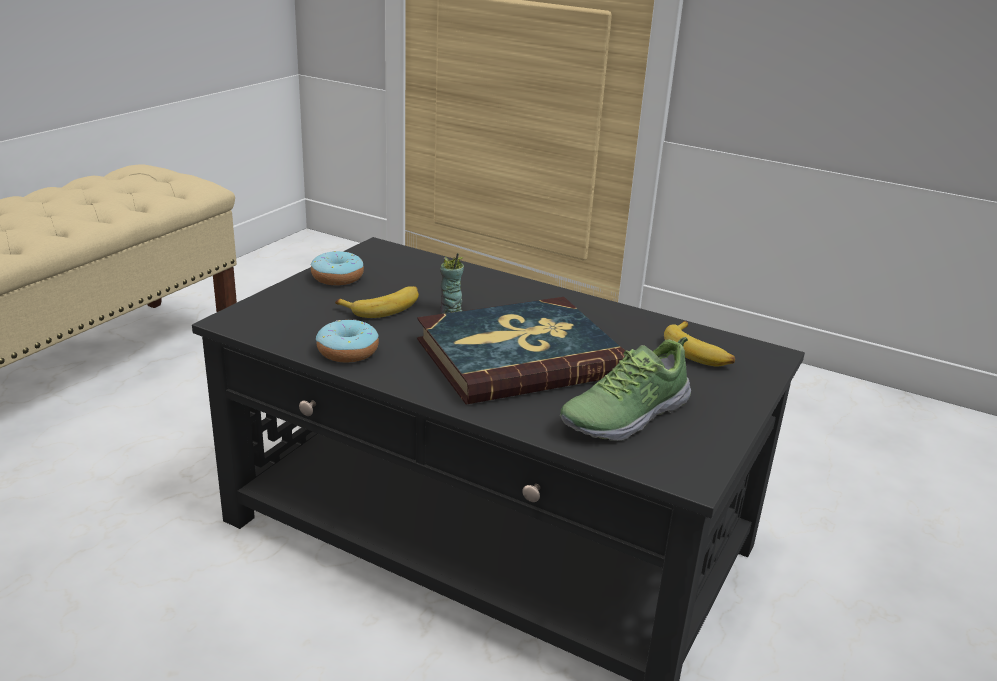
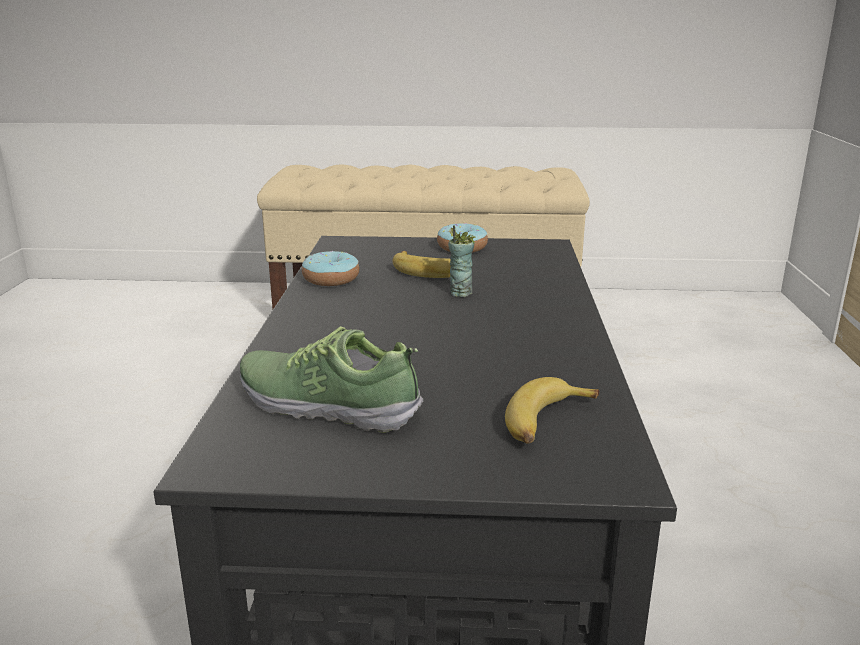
camera: 65 degrees right, 5 degrees down
book [417,297,625,404] -> none

